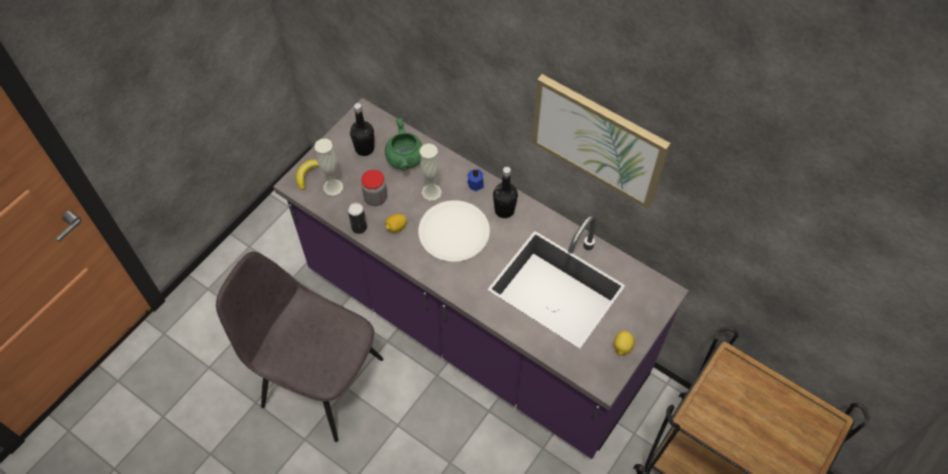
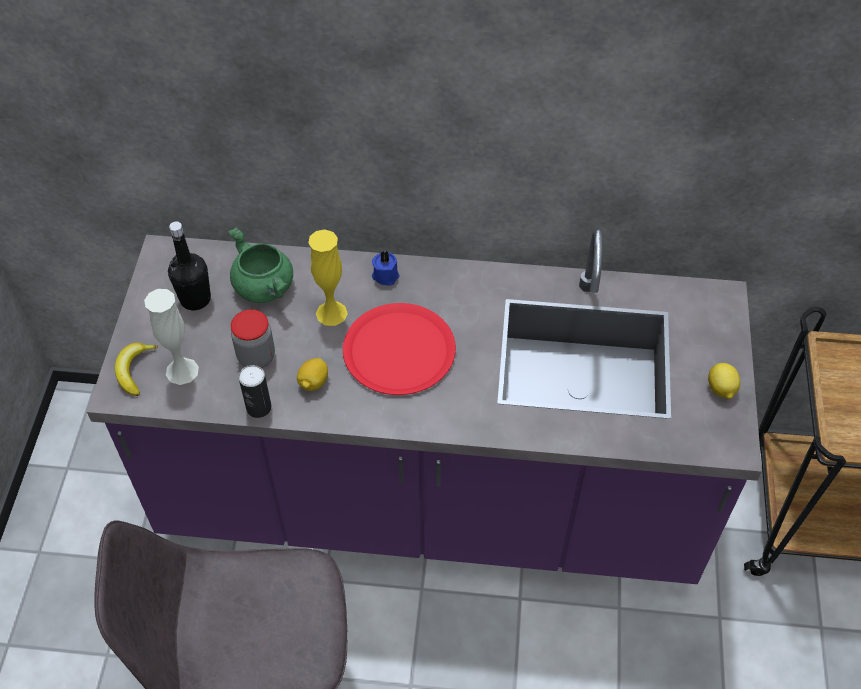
camera: 30 degrees left, 5 degrees down
white plate [418,200,490,262] -> red plate [343,303,456,395]
white vase [420,143,442,200] -> yellow vase [308,230,348,326]
black bottle [493,167,518,218] -> none
picture [532,74,671,209] -> none

